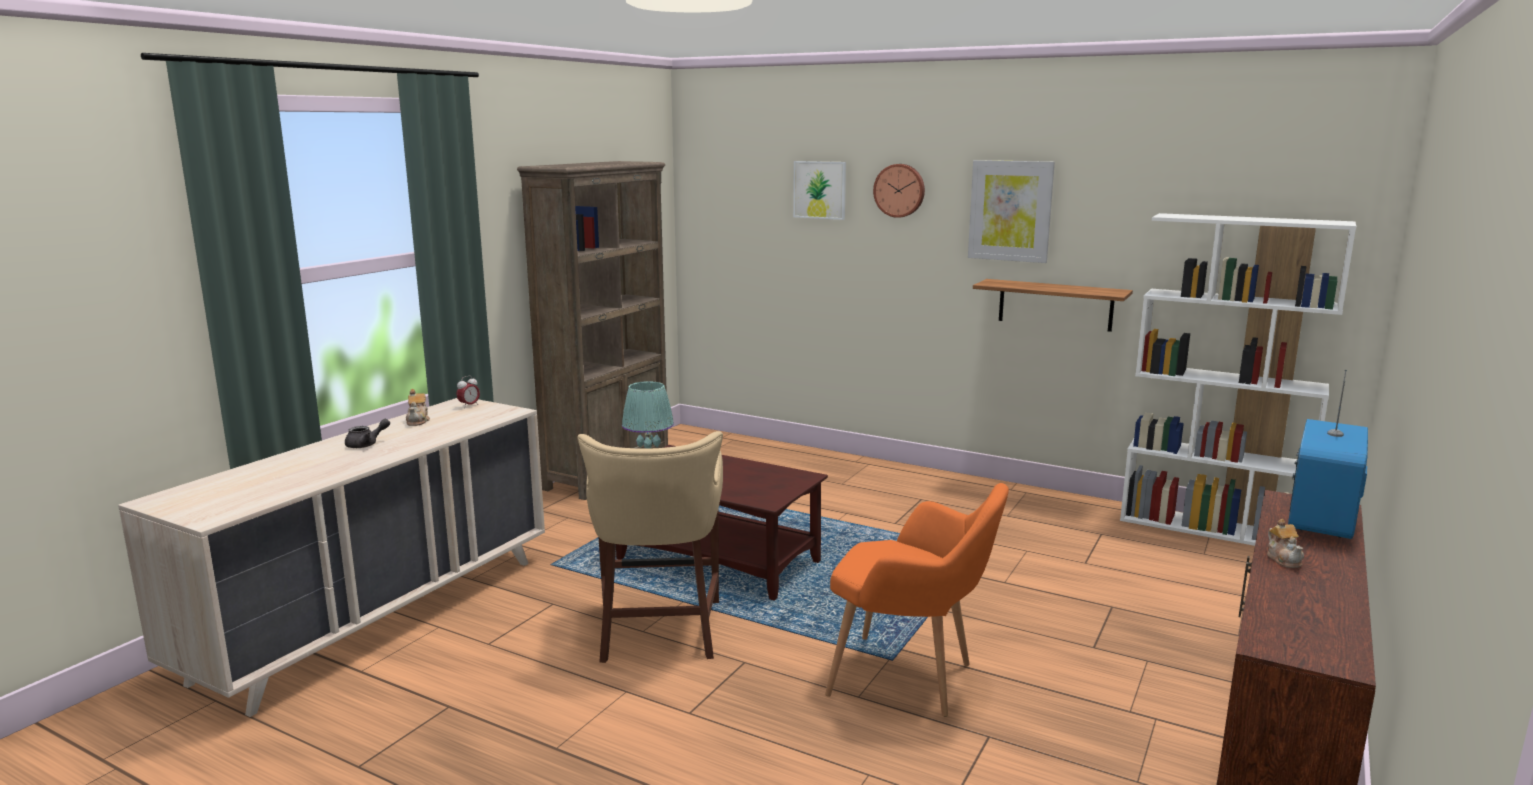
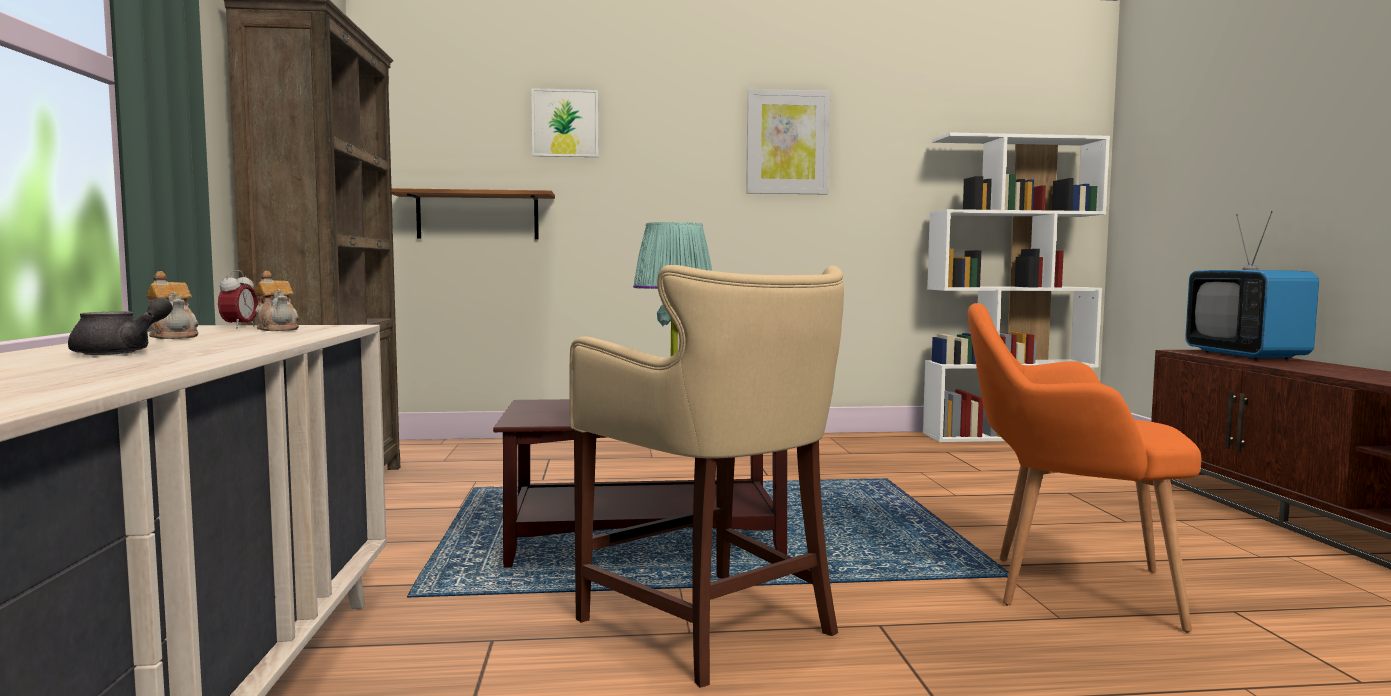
camera: 35 degrees left, 10 degrees down
orange armchair [825,483,1009,717] -> orange armchair turned 150 degrees counterclockwise [968,303,1202,632]
wall clock [873,164,925,218] -> none
shelf [973,279,1133,332] -> shelf moved to [392,188,555,239]
teapot [1267,519,1304,568] -> teapot moved to [255,271,299,331]

